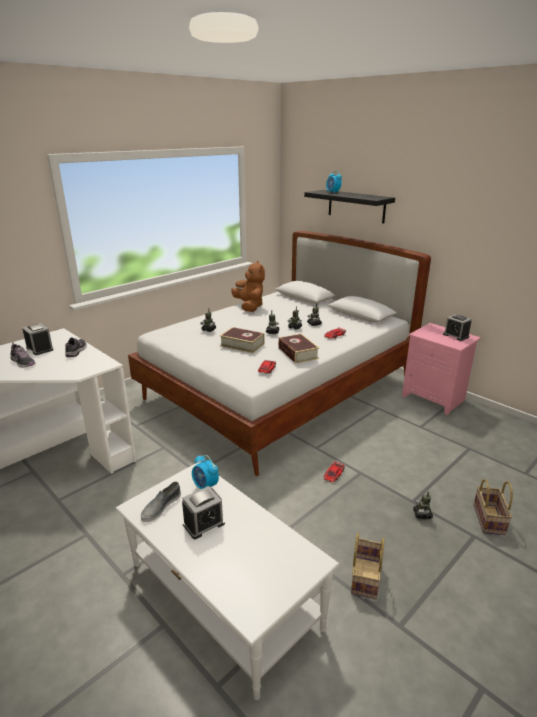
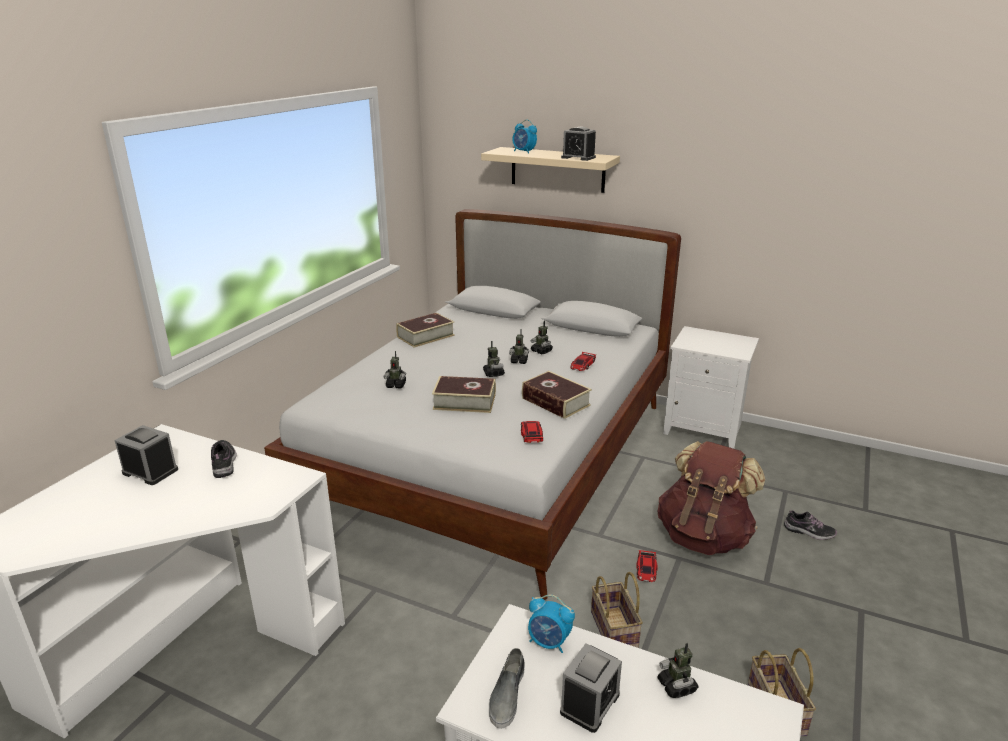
camera: 20 degrees left, 0 degrees up
shoe [10,342,35,367] -> shoe moved to [784,509,837,540]
brown plush toy [231,261,265,312] -> book [396,313,455,348]
black shelf [304,190,395,223] -> beige shelf [481,147,620,193]
pink nightstand [402,323,481,415] -> white nightstand [663,326,759,449]
toy robot [413,491,433,519] -> toy robot moved to [657,643,698,698]
alarm clock [443,314,471,341] -> alarm clock moved to [561,127,596,161]
basket [474,479,513,535] -> basket moved to [591,572,643,648]
none -> brown backpack [657,441,765,555]

